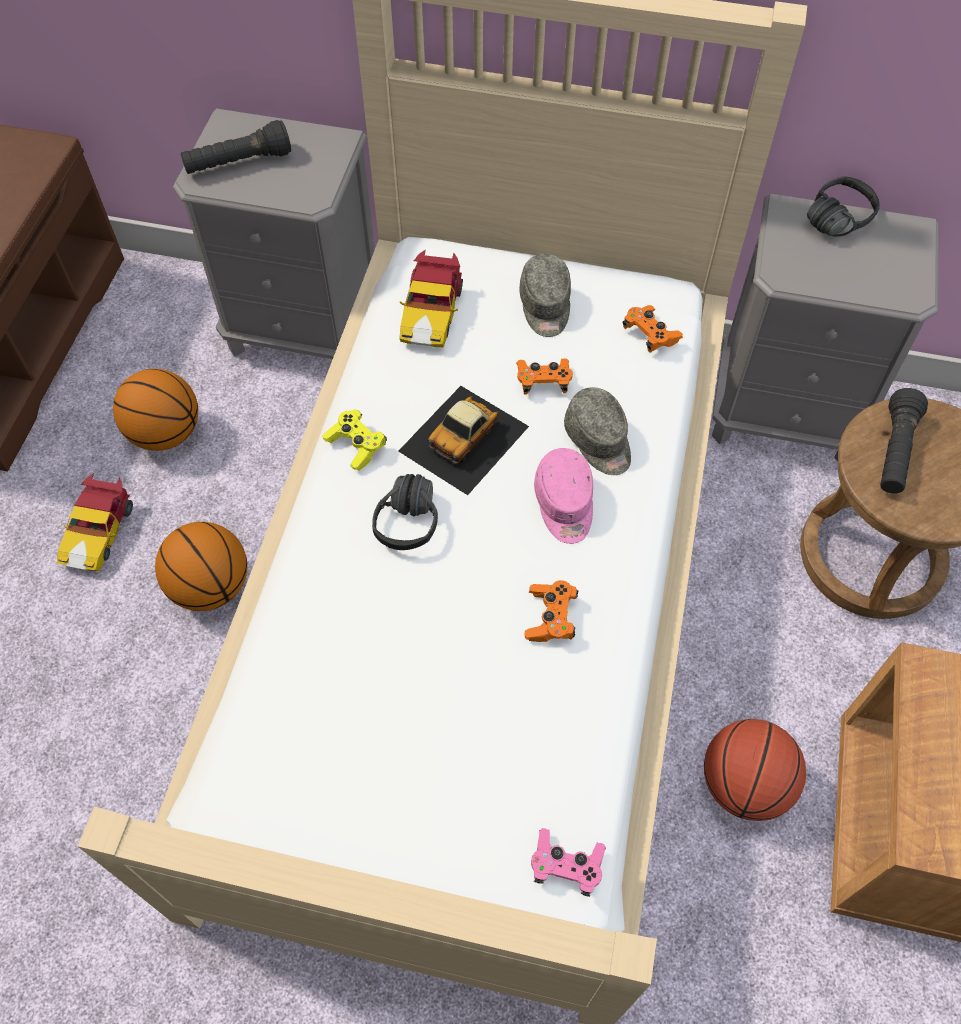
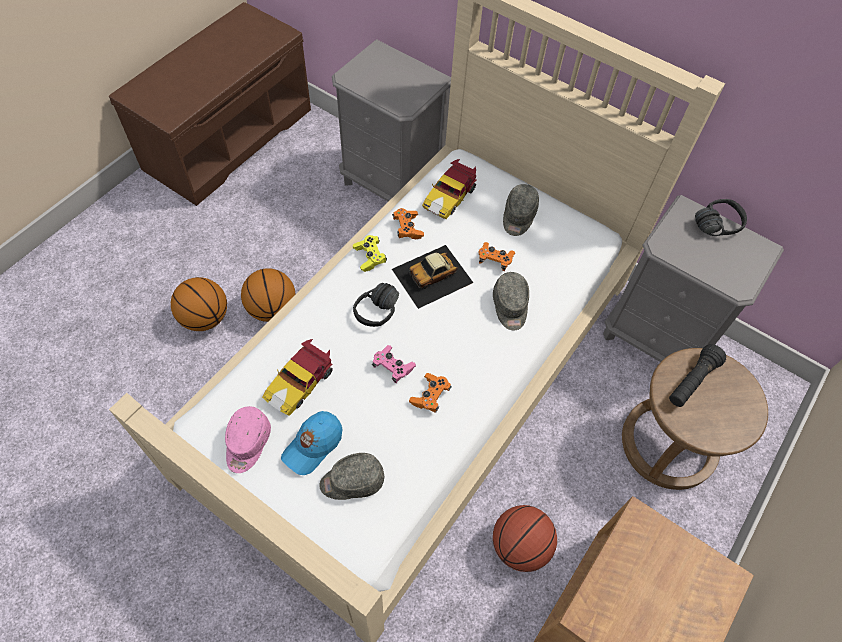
camera: 20 degrees right, 0 degrees up
toy car [57,473,133,571] -> toy car moved to [262,339,333,416]
basketball [113,369,198,451] -> basketball moved to [171,277,227,331]
black flashlight [181,120,291,174] -> none
pink game controller [531,828,606,897] -> pink game controller moved to [372,345,416,383]
pink cap [534,448,593,544] -> pink cap moved to [225,406,271,473]
orange game controller [622,305,683,353] -> orange game controller moved to [392,208,424,239]
none -> blue cap [281,411,343,475]
none -> grey cap [319,453,384,500]

